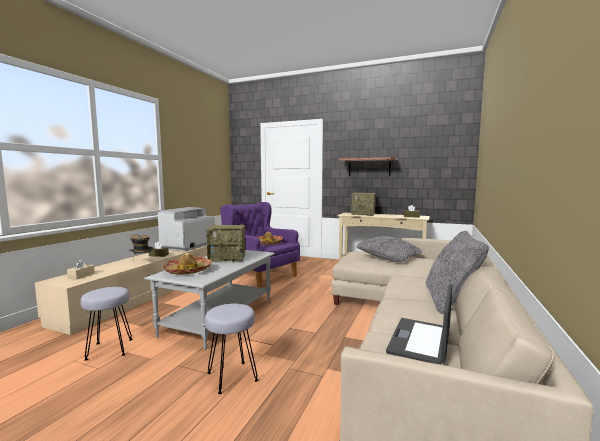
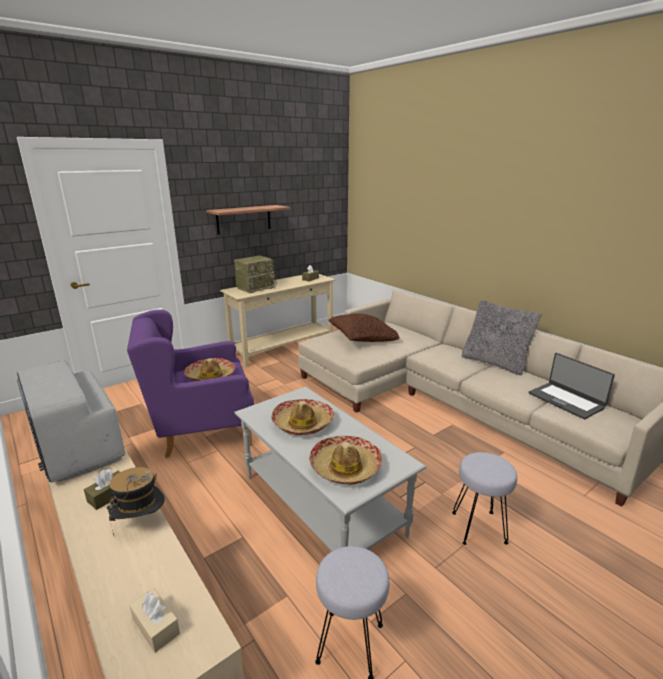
camera: 60 degrees left, 15 degrees up
radio [206,225,245,262] -> hat [271,399,334,435]
grey pillow [356,236,422,262] -> brown pillow [328,314,399,342]

